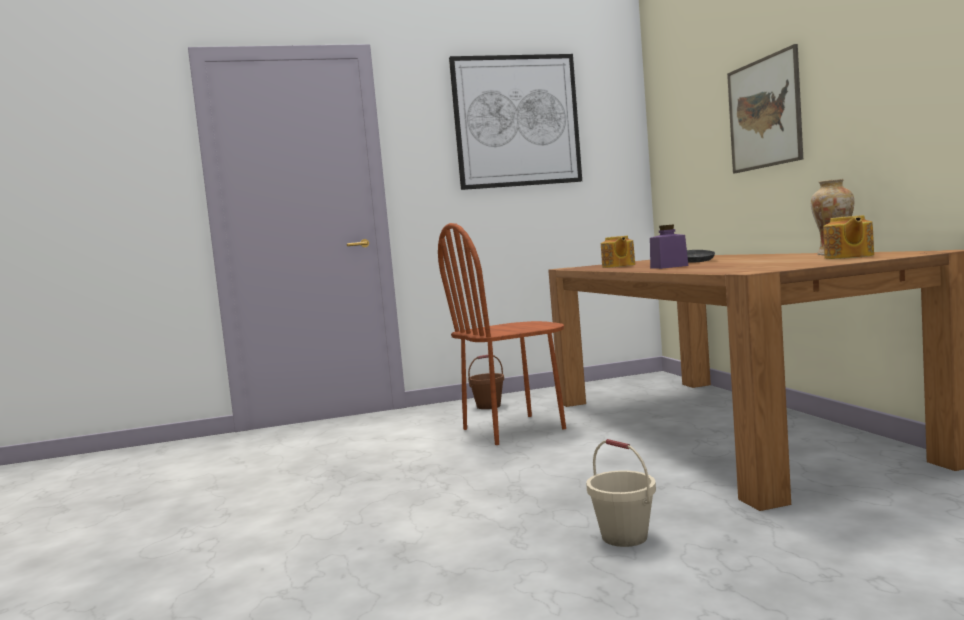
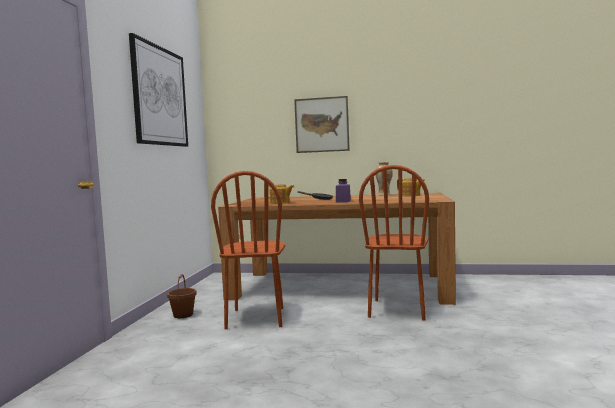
camera: 65 degrees left, 0 degrees up
beige bucket [586,439,656,547] -> none
none -> brown chair [359,165,429,320]

